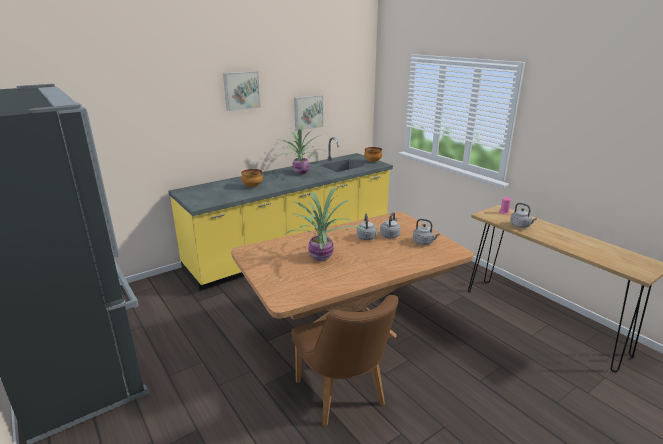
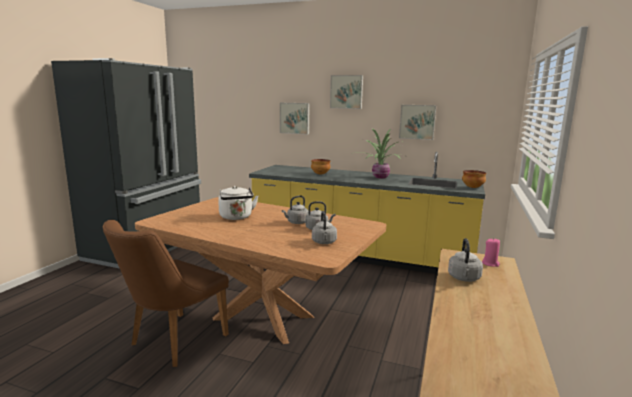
camera: 55 degrees right, 10 degrees down
potted plant [285,187,366,261] -> white kettle [218,186,258,220]
none -> picture [280,103,310,134]

